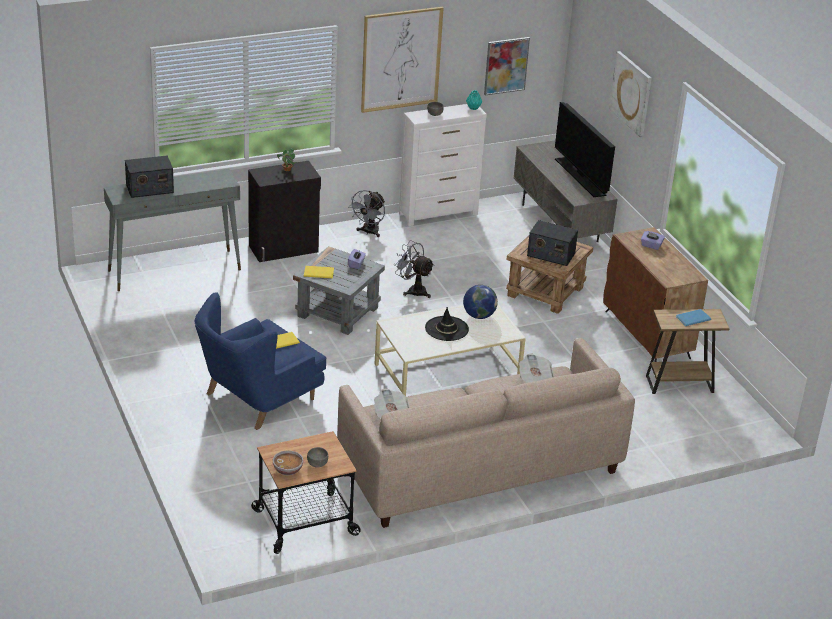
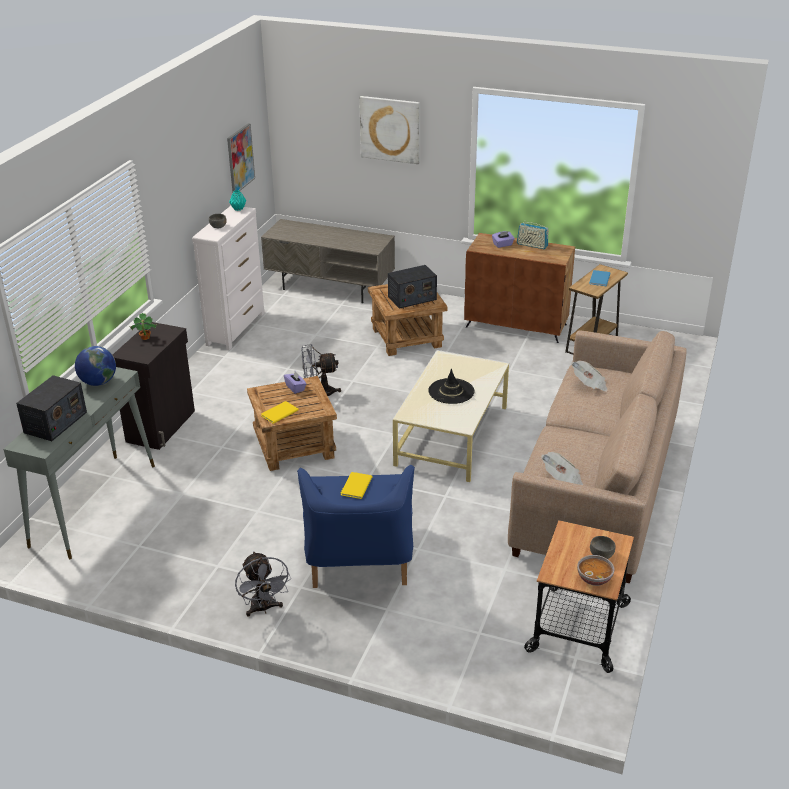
camera: 45 degrees left, 0 degrees up
grey side table [293,246,385,335] -> brown side table [247,376,337,471]
grey fan [349,190,385,237] -> grey fan moved to [235,551,291,616]
picture [361,7,443,113] -> none
globe [463,285,498,319] -> globe moved to [75,346,116,386]
television [555,102,615,197] -> none
none -> radio [517,222,549,249]

